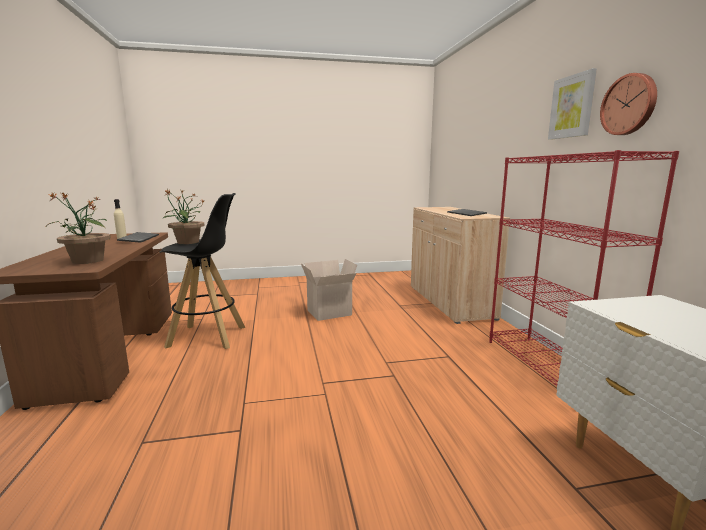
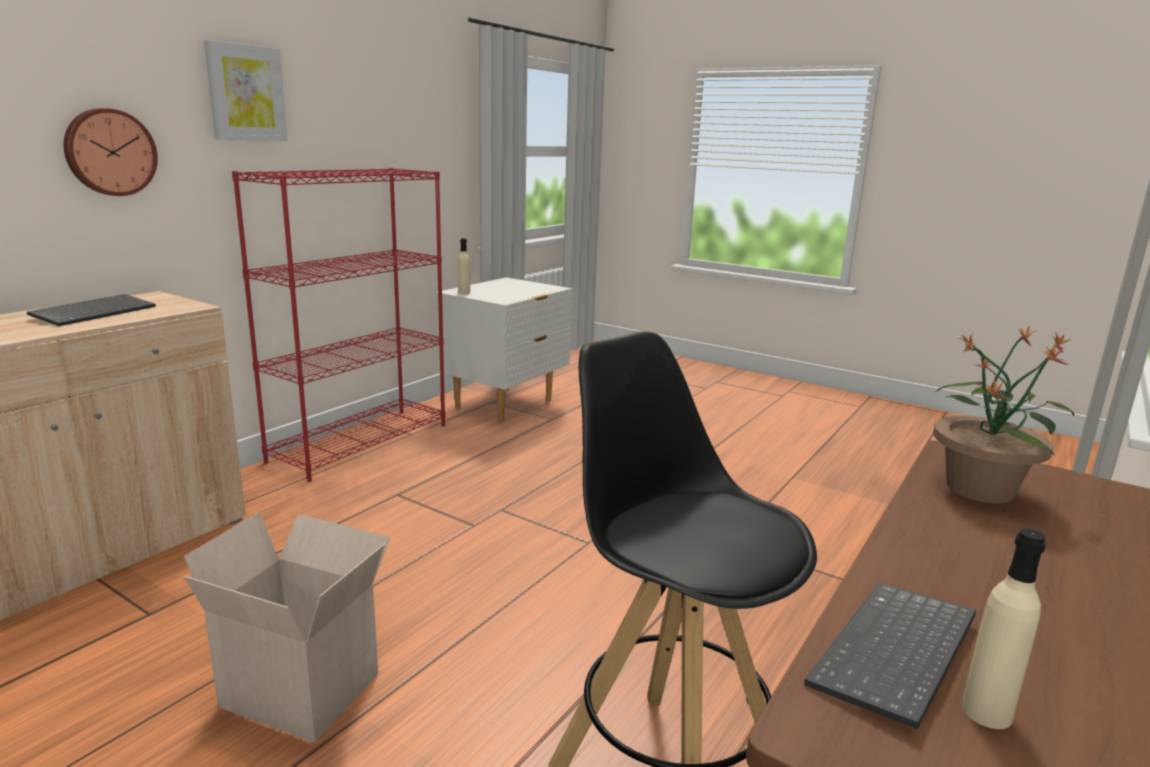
camera: 135 degrees left, 5 degrees up
potted plant [162,189,205,244] -> none
wall clock [600,73,657,135] -> wall clock moved to [64,108,158,196]
none -> beige bottle [458,238,470,294]

